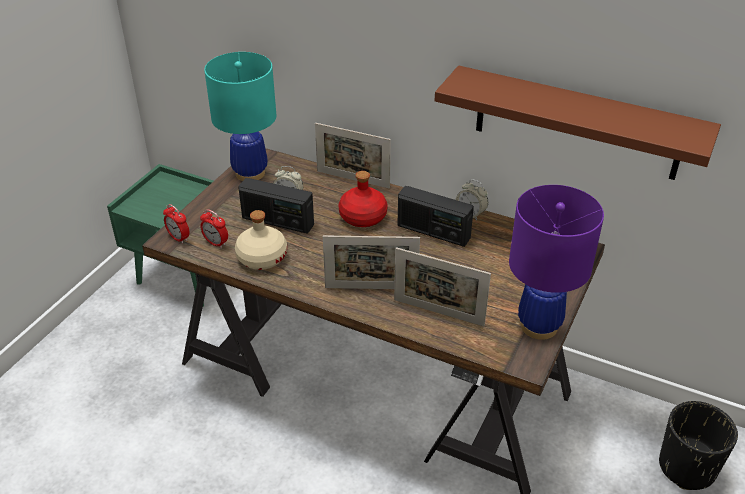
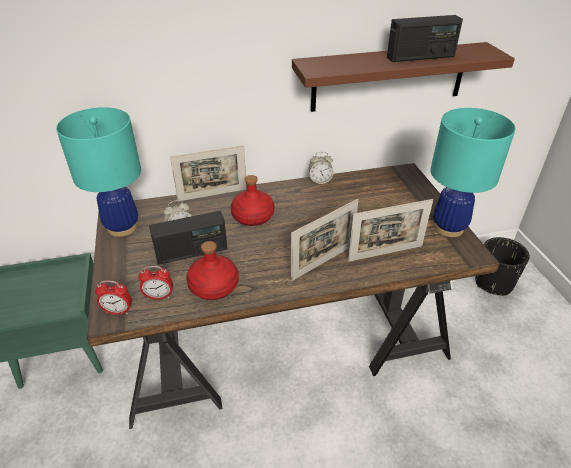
camera: 40 degrees left, 0 degrees up
beige bottle [235,210,287,270] -> red bottle [186,241,239,300]
radio [397,186,474,247] -> radio moved to [387,15,463,62]
purple table lamp [509,185,604,340] -> turquoise table lamp [430,108,516,237]

